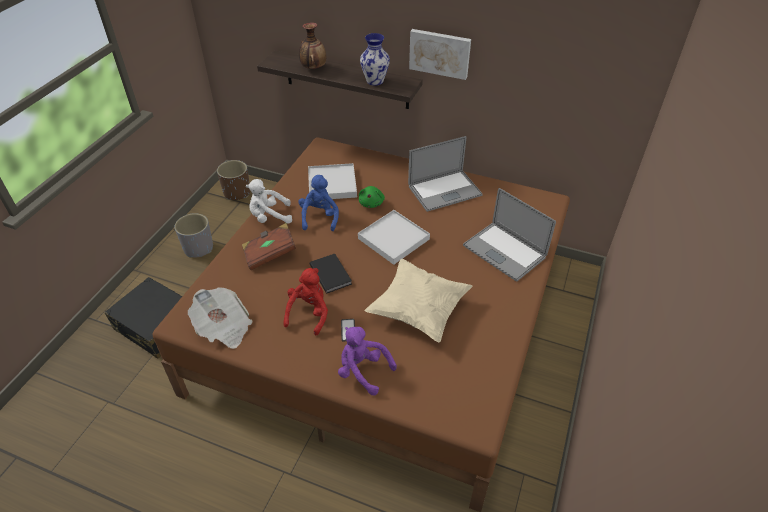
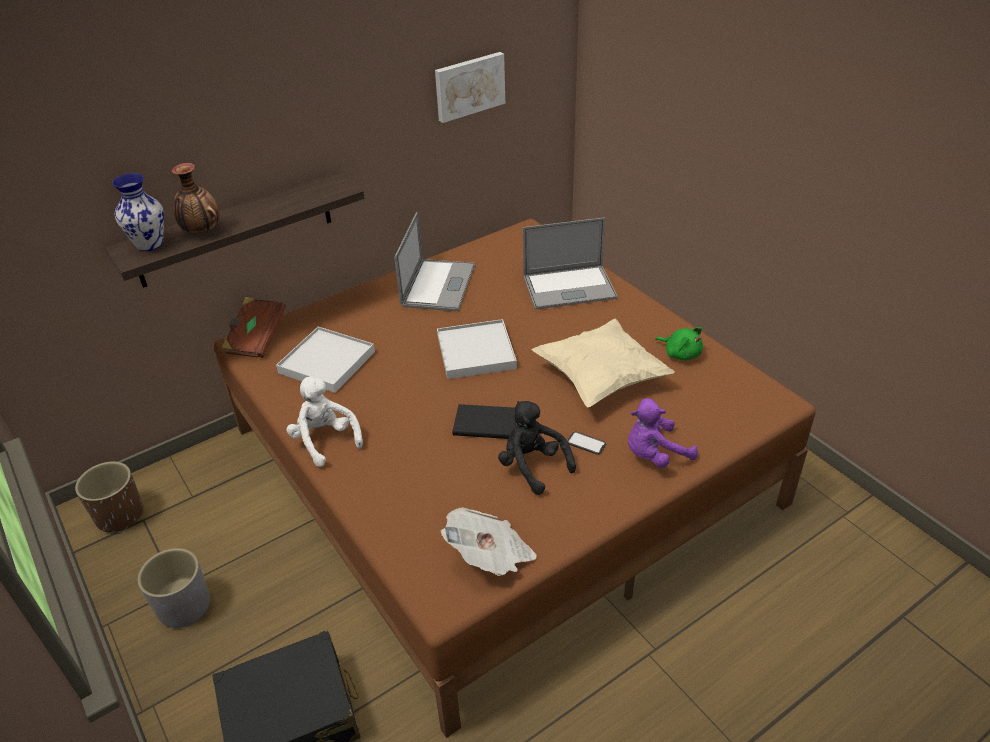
camera: 55 degrees left, 5 degrees down
brown book [242,223,296,270] -> brown book moved to [221,297,286,358]
white plush toy [246,179,292,224] -> white plush toy turned 120 degrees clockwise [286,377,363,467]
red plush toy [284,268,328,335] -> black plush toy [498,401,576,495]
blue plush toy [298,175,339,231] -> none
green plush toy [359,186,385,208] -> green plush toy moved to [655,327,703,360]
vase [360,33,390,86] -> vase moved to [112,173,164,251]
picture [409,29,471,80] -> picture moved to [435,52,505,123]

